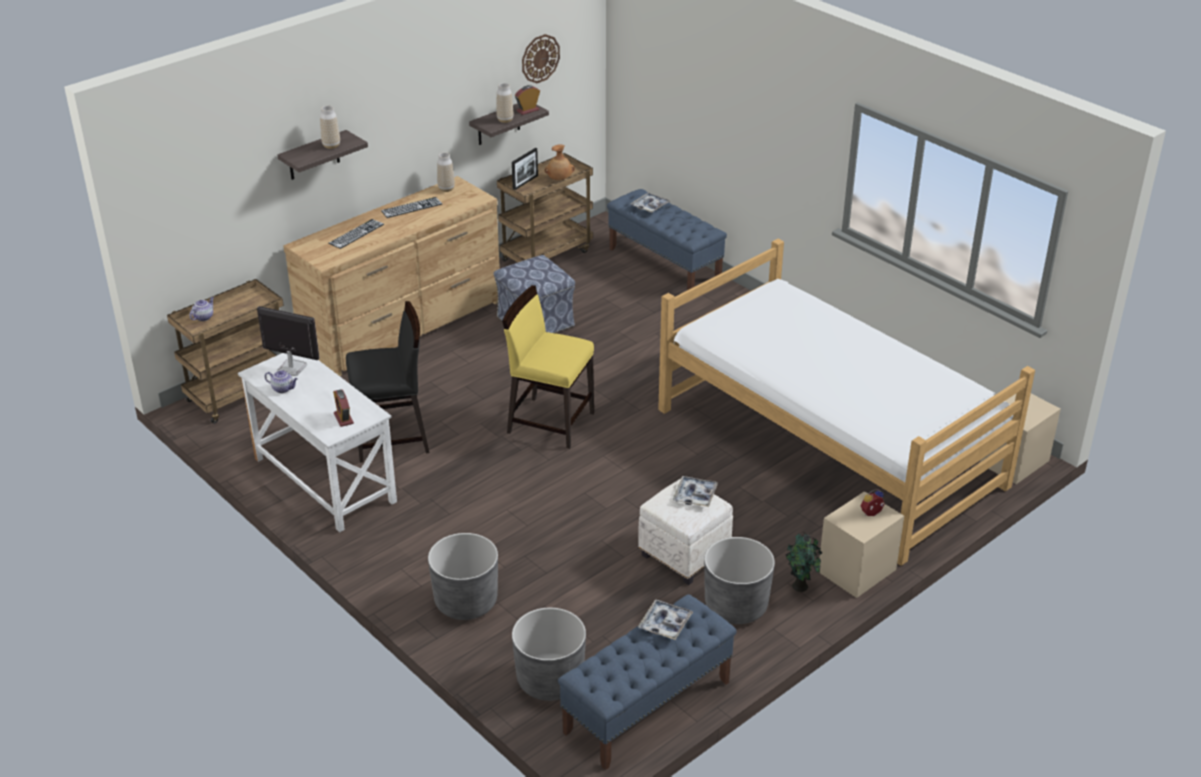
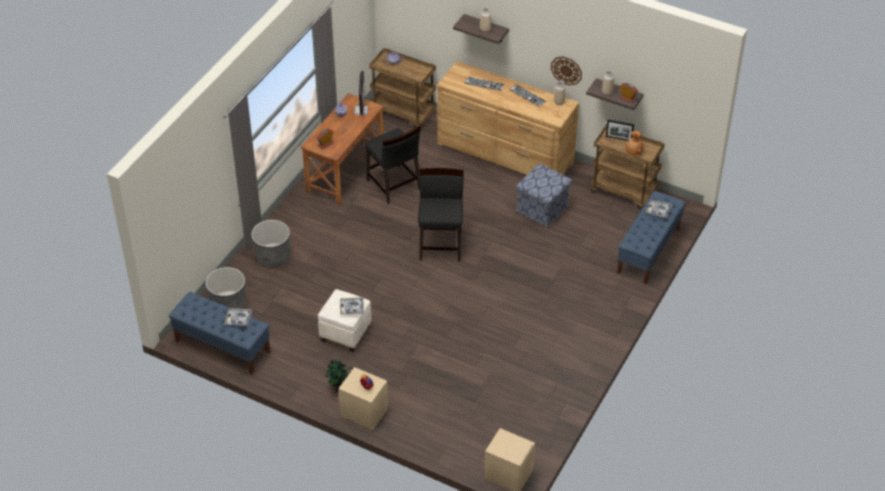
camera: 70 degrees right, 10 degrees up
white desk [238,353,397,532] -> brown desk [300,93,384,205]
yellow chair [502,285,594,449] -> black chair [418,168,464,262]
wall clock [522,34,560,83] -> wall clock moved to [551,57,582,85]
bed [658,239,1035,566] -> none
grey planter [704,537,775,624] -> none

